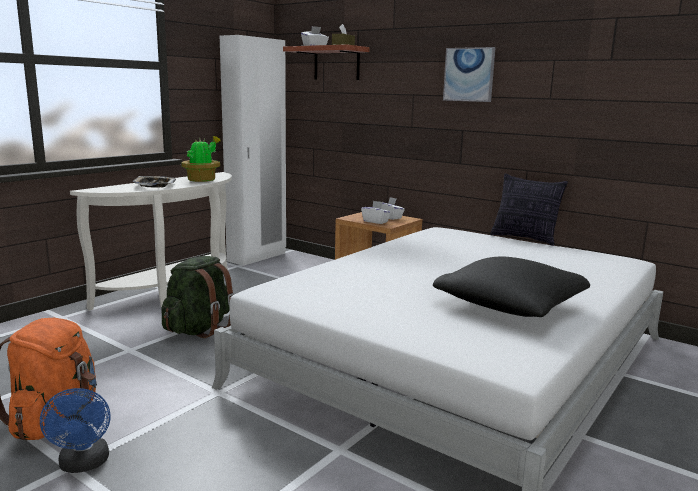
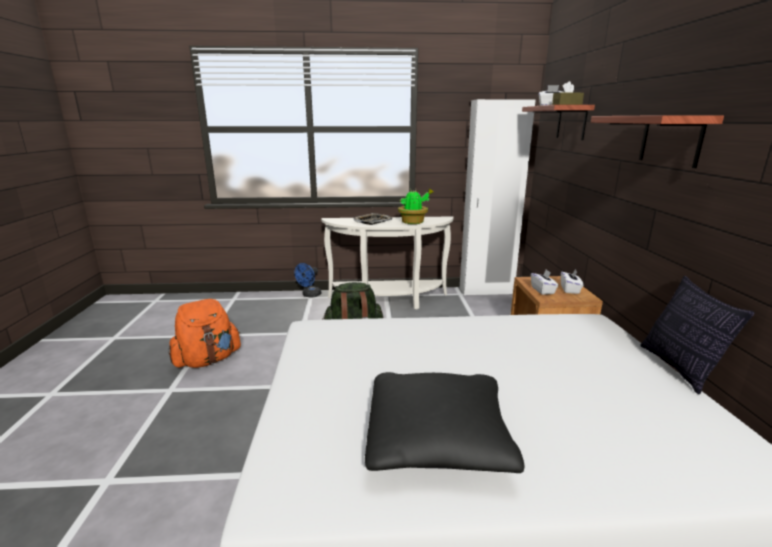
camera: 50 degrees right, 5 degrees up
blue fan [40,388,111,473] -> blue fan moved to [294,263,321,298]
picture [443,47,496,102] -> shelf [591,115,724,168]

